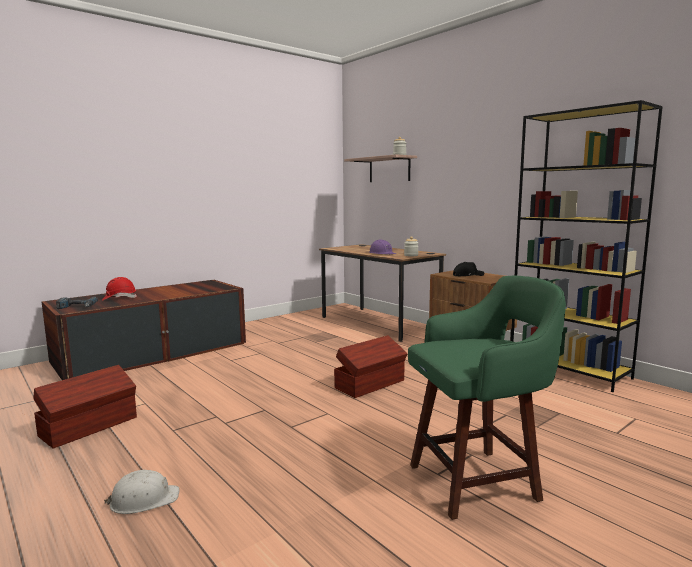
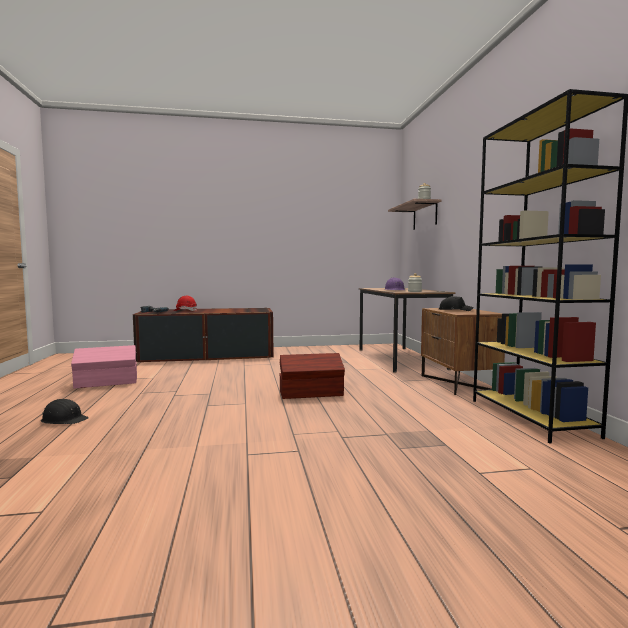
camera: 30 degrees right, 5 degrees down
brown storage box [33,365,137,449] -> pink storage box [71,345,137,389]
white hard hat [104,470,179,514] -> black hard hat [41,399,89,424]
green stool [408,276,566,520] -> none

